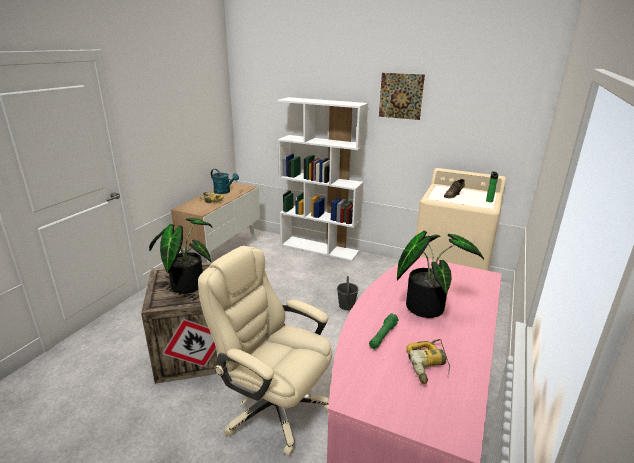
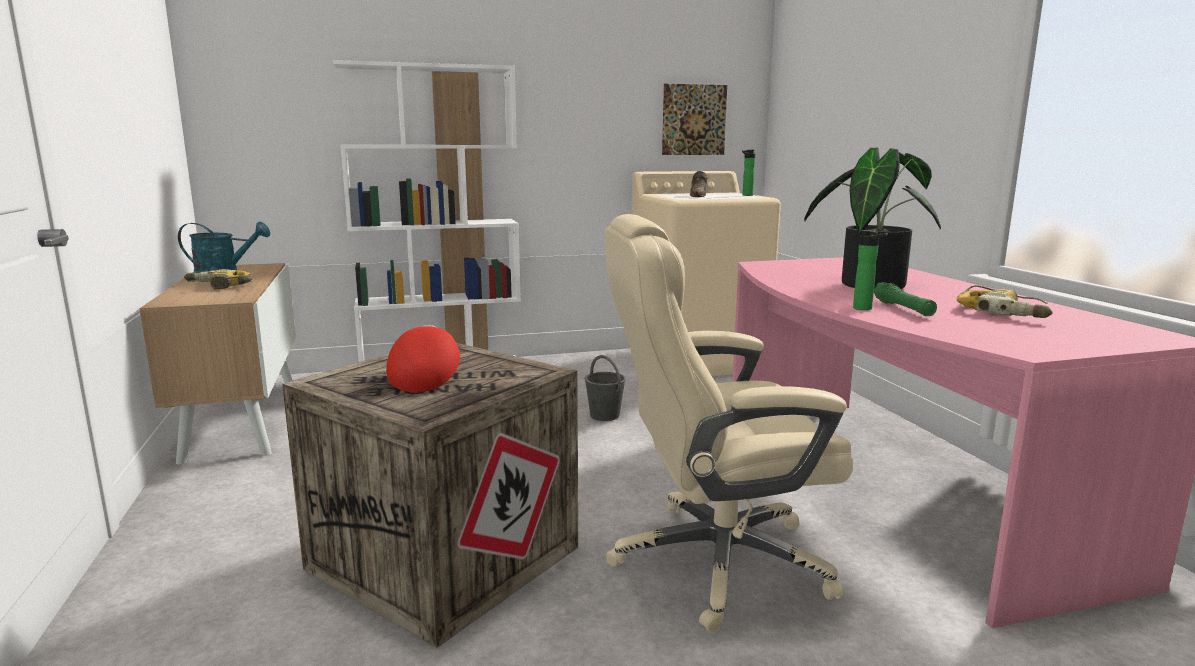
camera: 40 degrees left, 10 degrees down
potted plant [149,218,212,294] -> red cap [386,325,460,392]
picture [379,73,425,120] -> picture moved to [662,84,727,155]
none -> bottle [853,230,888,310]

